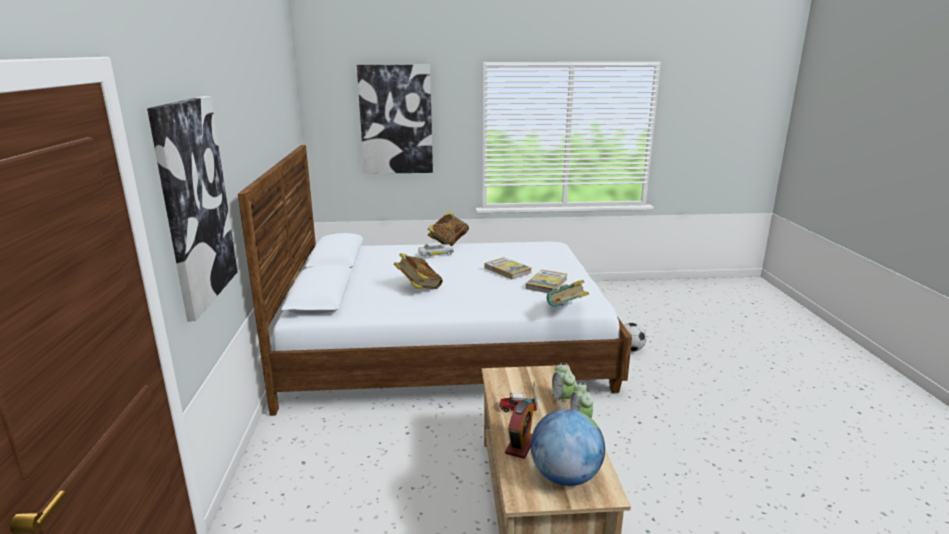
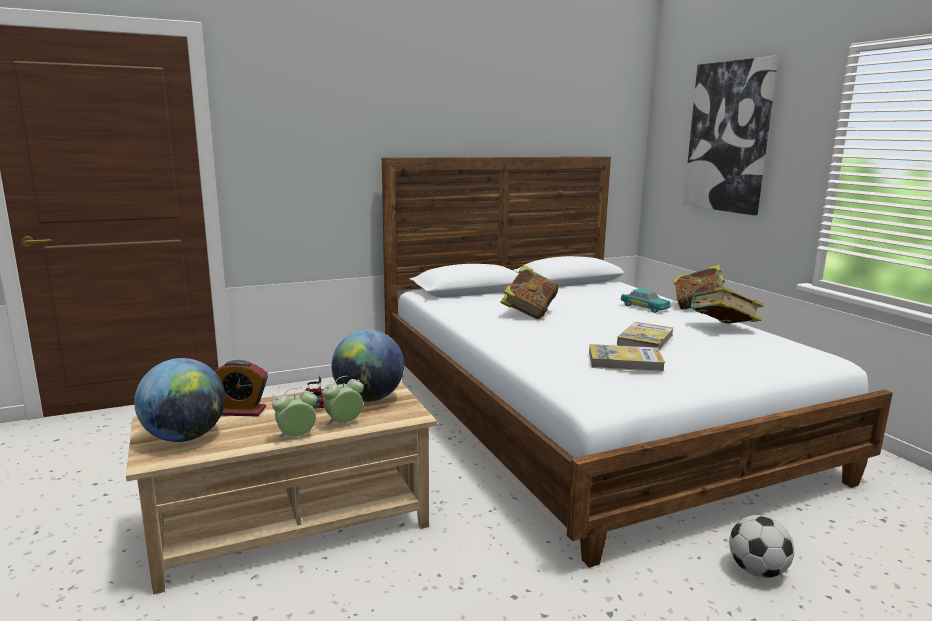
camera: 70 degrees right, 5 degrees down
picture [147,96,238,321] -> none
white toy car [418,242,454,258] -> turquoise toy car [621,289,671,313]
book [546,280,589,307] -> book moved to [690,286,764,324]
none -> globe [332,330,404,402]

